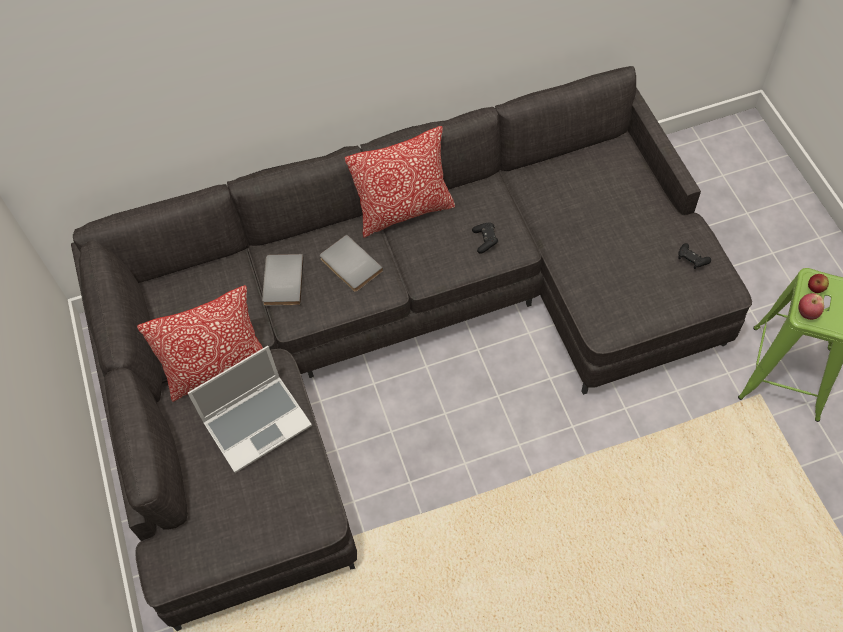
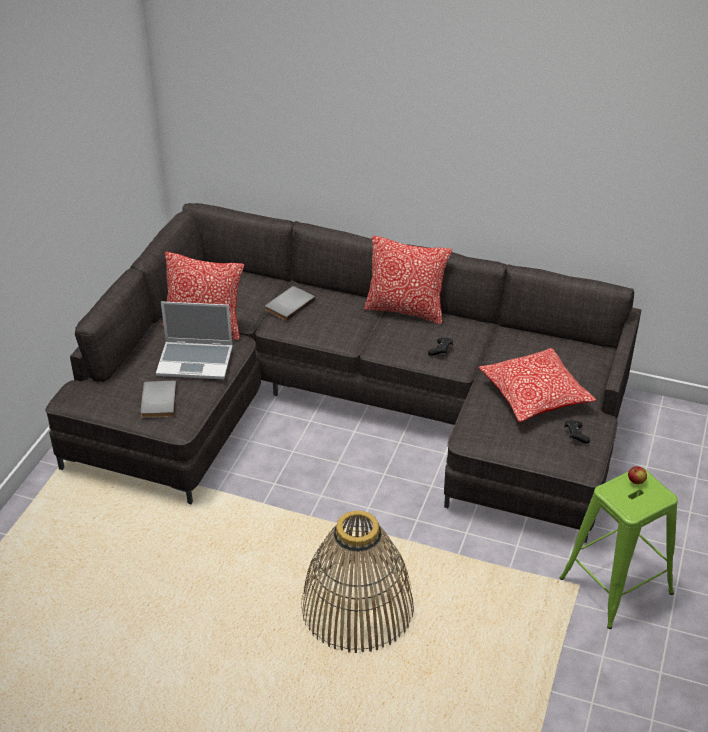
camera: 35 degrees right, 20 degrees down
grey book [320,234,383,292] -> grey book moved to [140,380,177,418]
apple [798,293,824,320] -> none
none -> basket [301,510,414,653]
none -> pillow [478,348,596,422]

